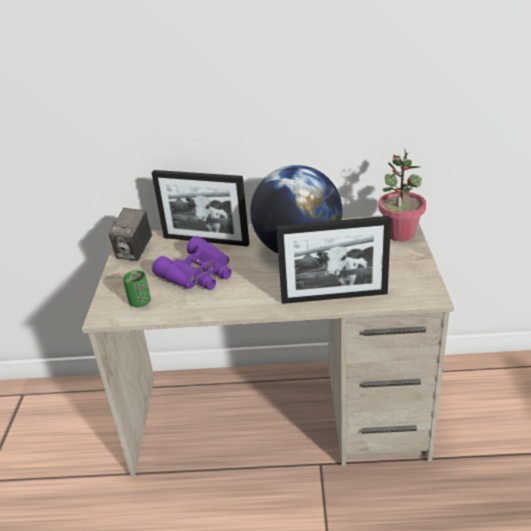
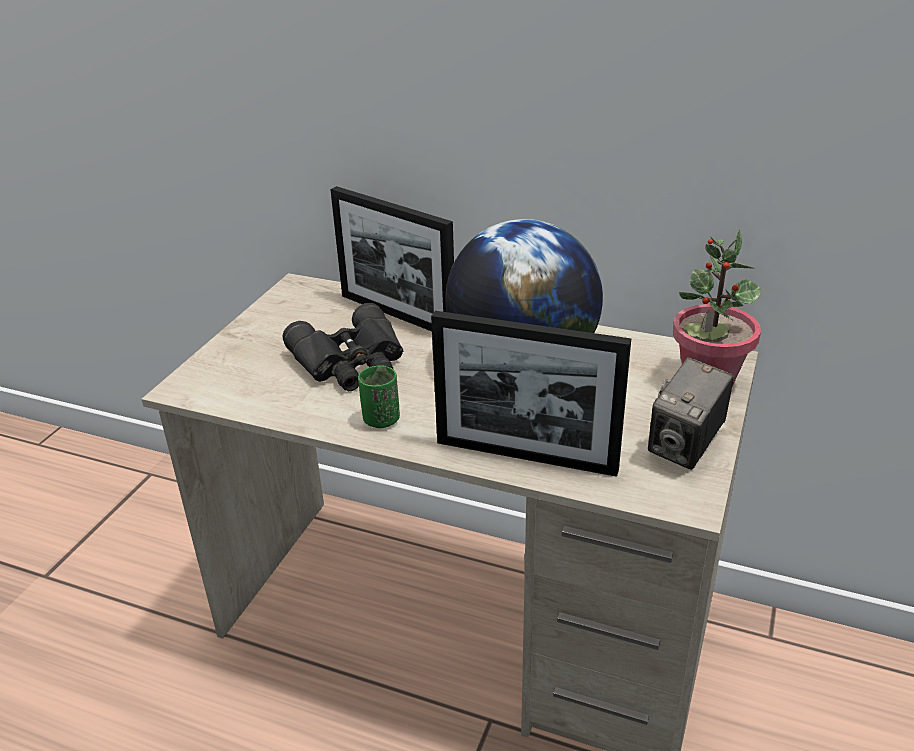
camera: 20 degrees right, 0 degrees up
camera [109,208,152,261] -> camera moved to [648,357,734,470]
green cup [123,270,151,307] -> green cup moved to [358,365,400,428]
purple binoculars [152,236,232,290] -> black binoculars [282,303,403,391]

